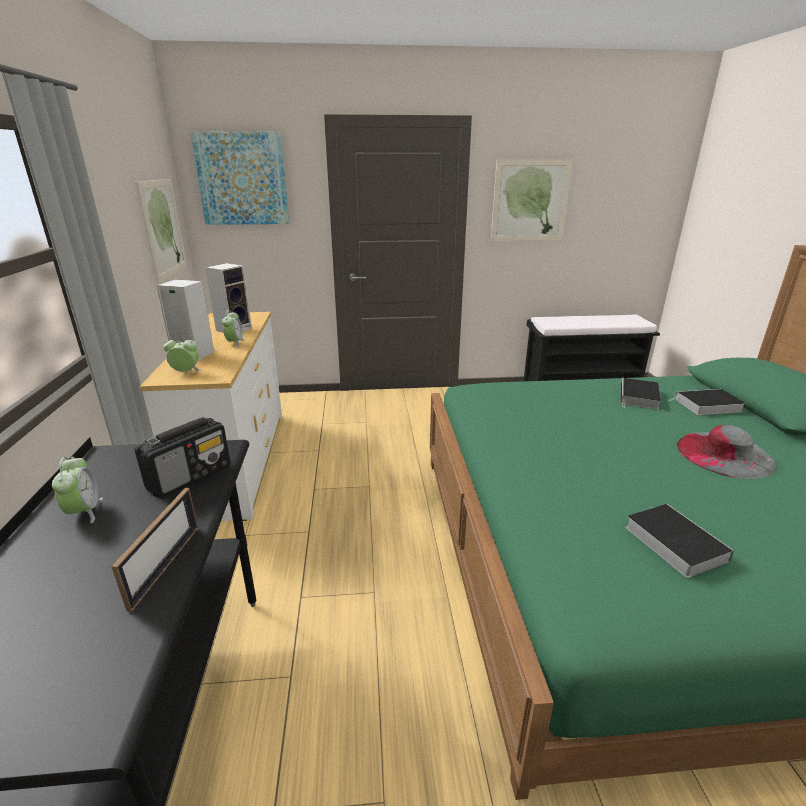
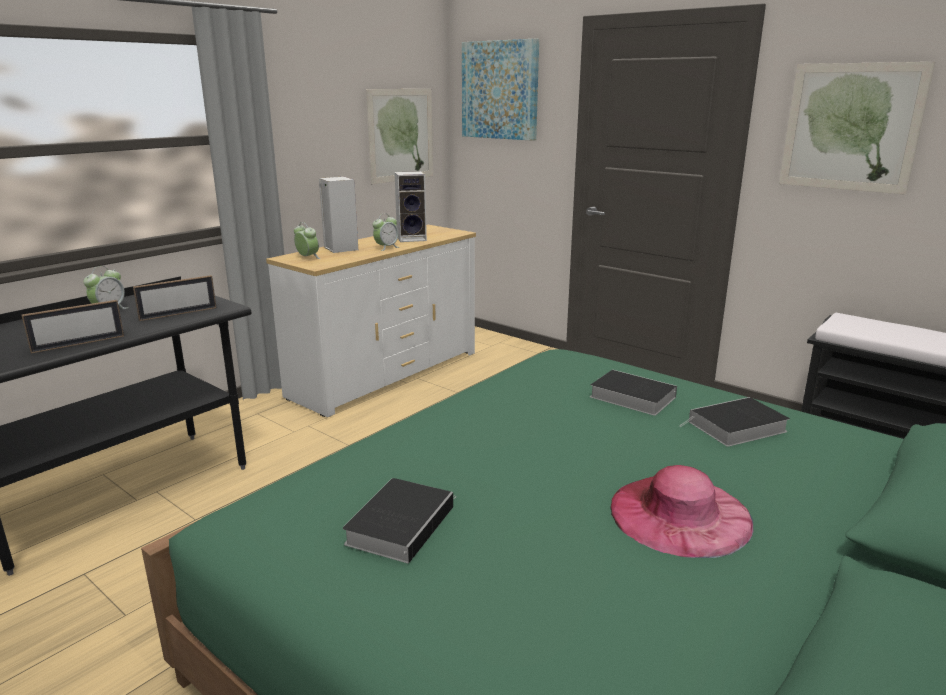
camera: 45 degrees right, 5 degrees down
radio [135,417,230,499] -> picture frame [133,275,216,321]
book [668,389,746,415] -> book moved to [590,370,677,416]
grey hat [677,425,776,479] -> pink hat [610,465,754,558]

